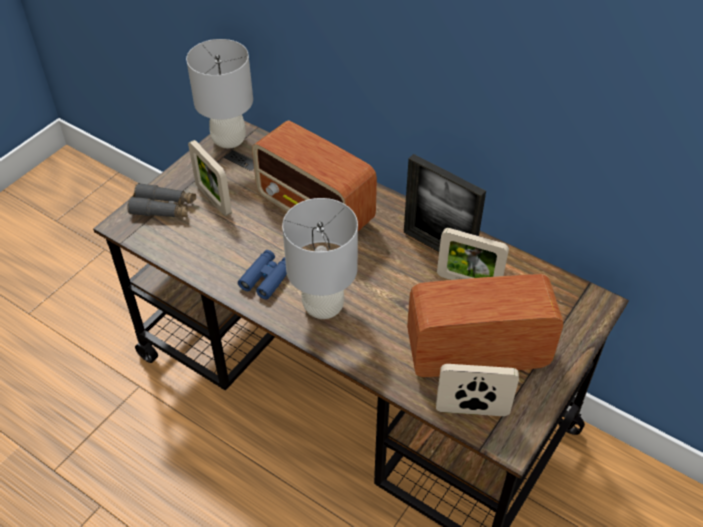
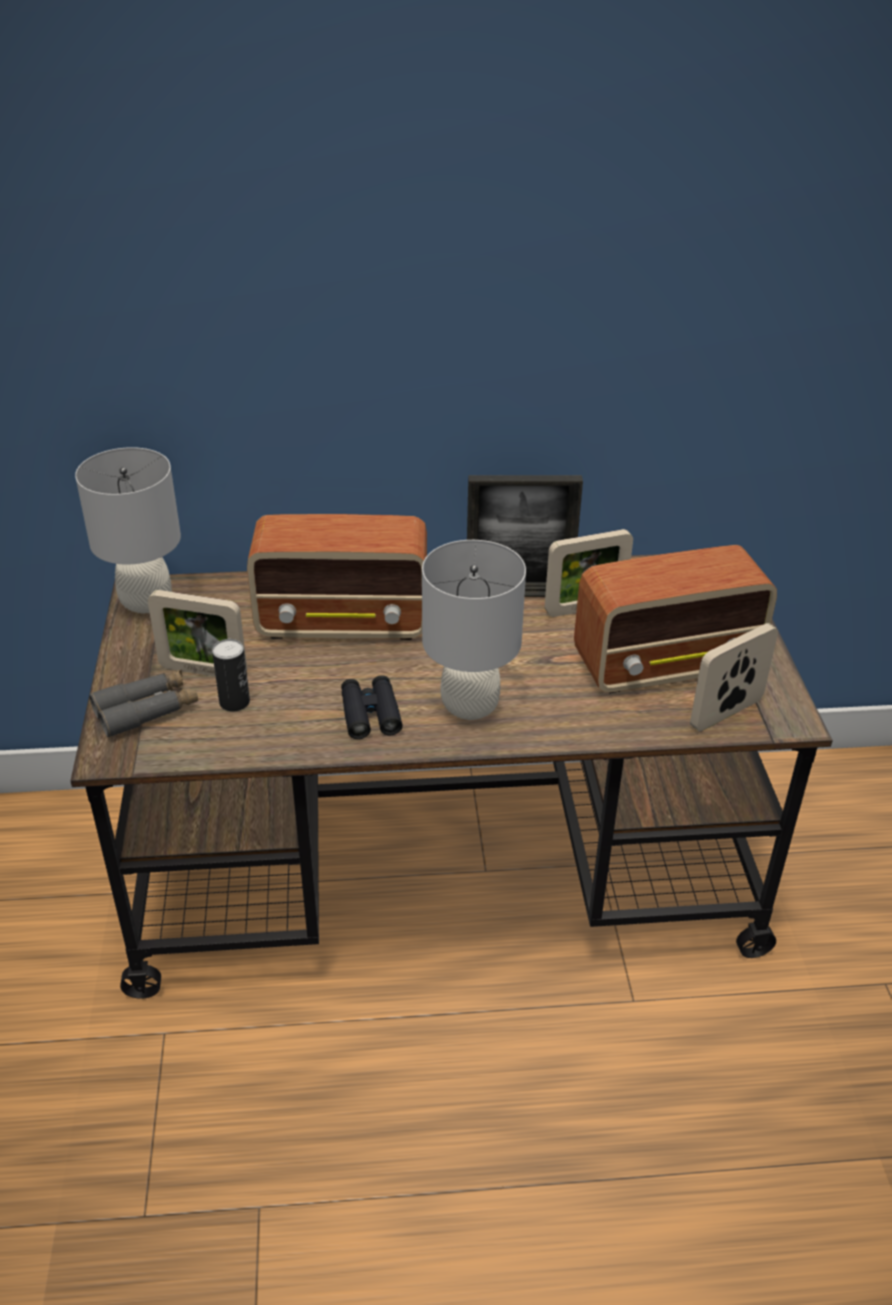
camera: 40 degrees left, 10 degrees down
blue binoculars [238,250,287,300] -> black binoculars [341,675,403,739]
radio [407,274,563,377] -> radio turned 150 degrees counterclockwise [574,545,777,694]
none -> can [212,639,250,712]

